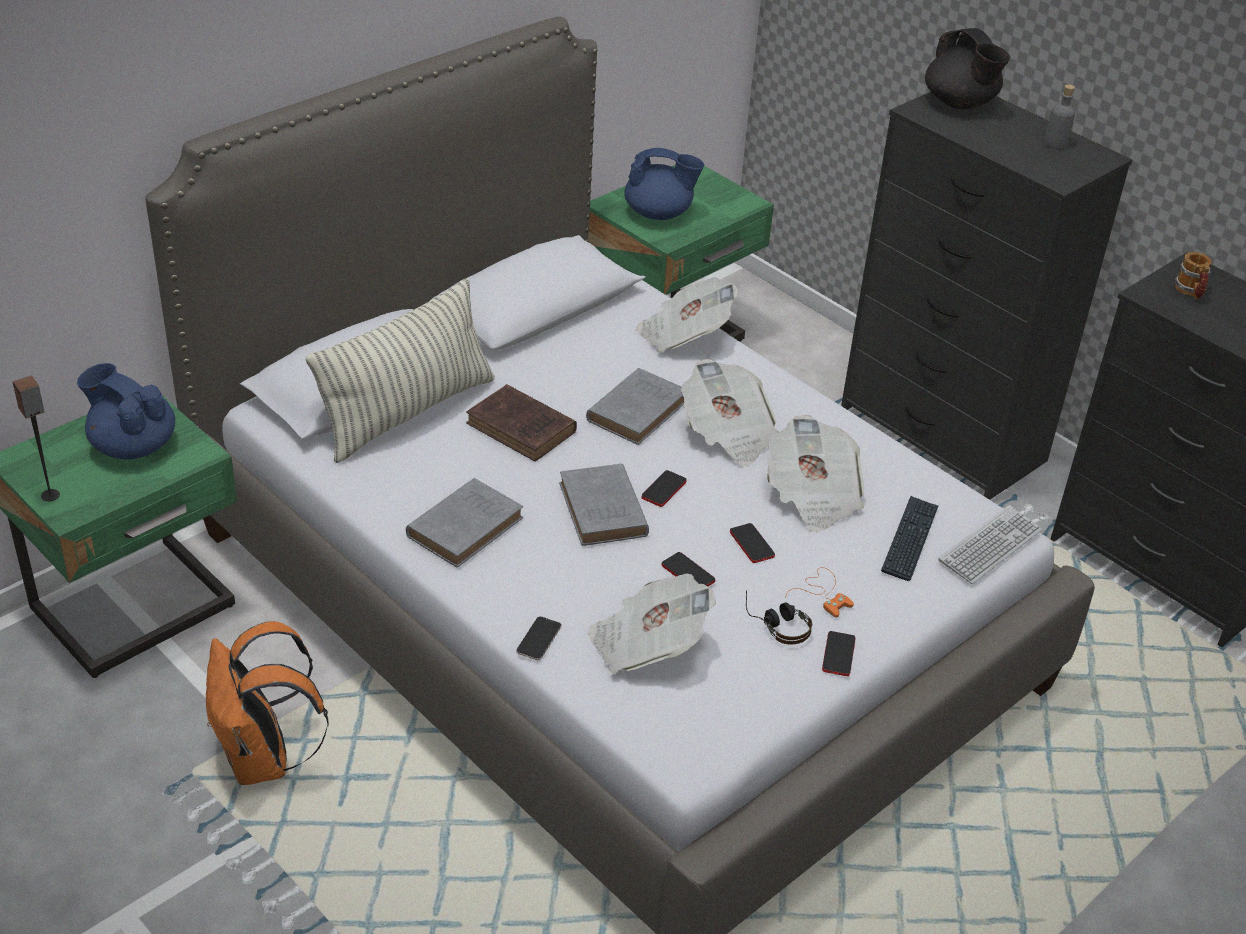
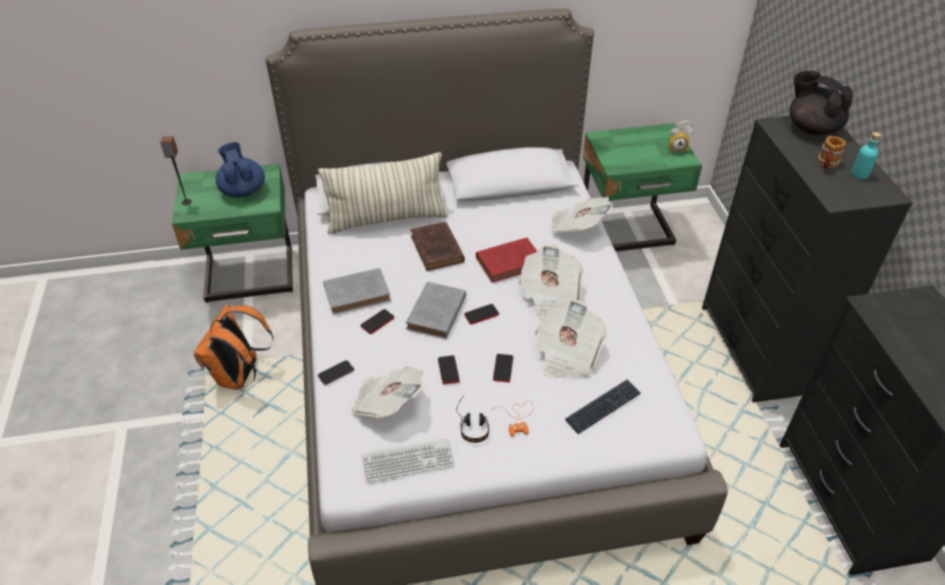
camera: 35 degrees right, 5 degrees up
grey book [586,368,684,445] -> red book [476,238,537,283]
blue teapot [624,148,704,220] -> none
phone [822,631,855,676] -> phone moved to [361,309,394,334]
black teapot [925,28,1010,109] -> black teapot turned 135 degrees clockwise [790,71,853,135]
keyboard [938,505,1042,584] -> keyboard moved to [362,438,455,482]
grey bottle [1044,84,1075,149] -> turquoise bottle [851,132,881,179]
mug [1175,252,1212,299] -> mug moved to [817,136,846,170]
none -> alarm clock [668,120,694,152]

